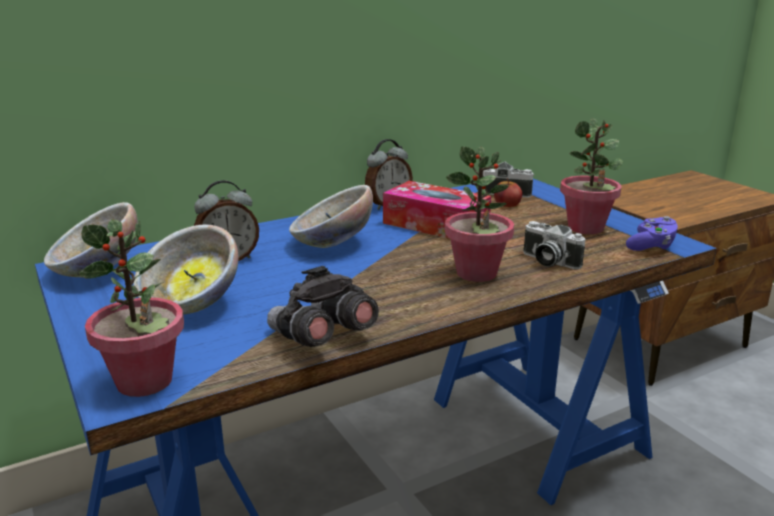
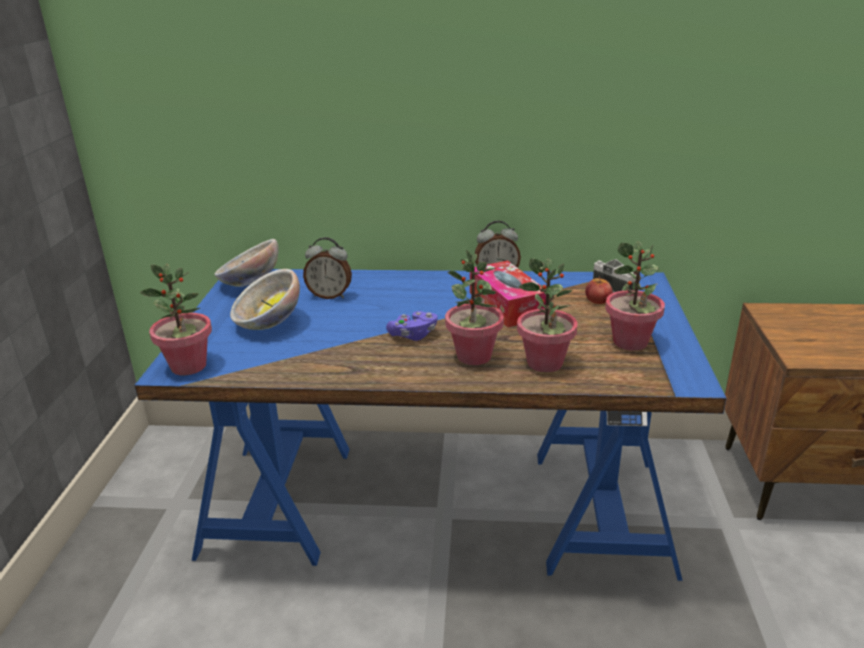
camera: 35 degrees right, 5 degrees up
grey binoculars [267,266,379,347] -> none
bowl [289,185,373,248] -> none
camera [523,221,585,269] -> potted plant [517,258,578,372]
purple game controller [626,216,678,251] -> purple game controller moved to [386,311,438,341]

